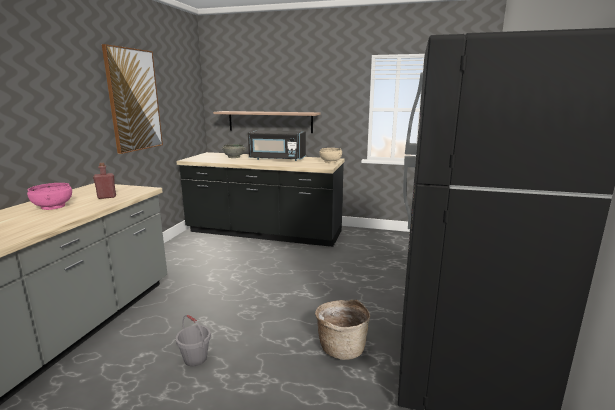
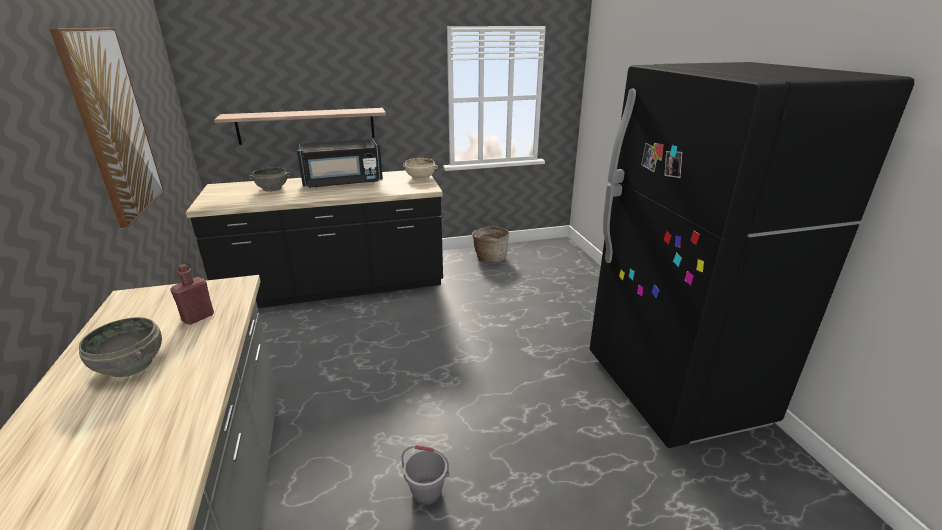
camera: 30 degrees left, 10 degrees up
pink bowl [27,183,72,210] -> grey bowl [79,317,162,377]
basket [315,300,370,360] -> basket moved to [472,225,509,262]

